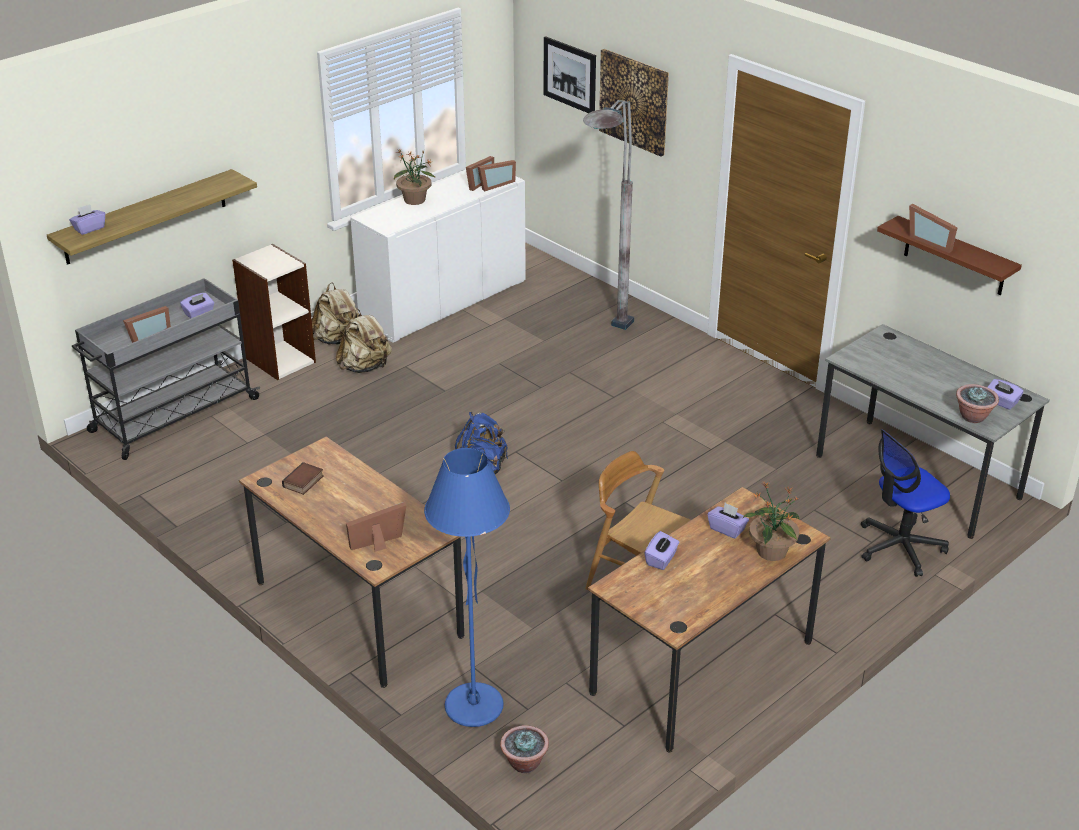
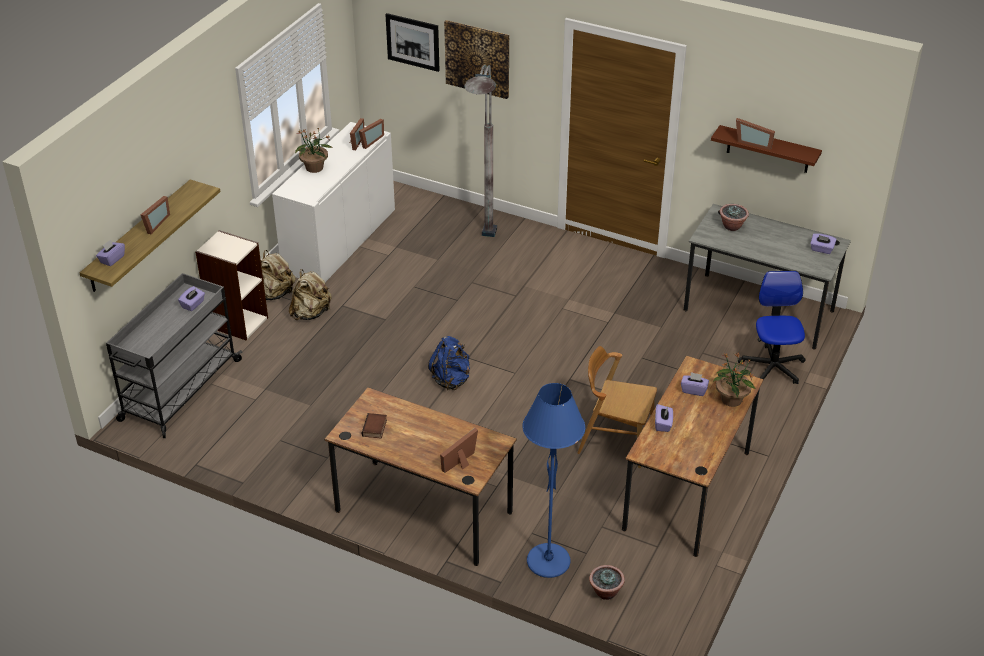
camera: 20 degrees left, 5 degrees up
picture frame [123,306,171,343] -> picture frame moved to [141,196,170,234]
office chair [861,429,950,577] -> office chair turned 135 degrees clockwise [738,271,806,384]
potted plant [956,384,999,423] -> potted plant moved to [720,204,749,231]

